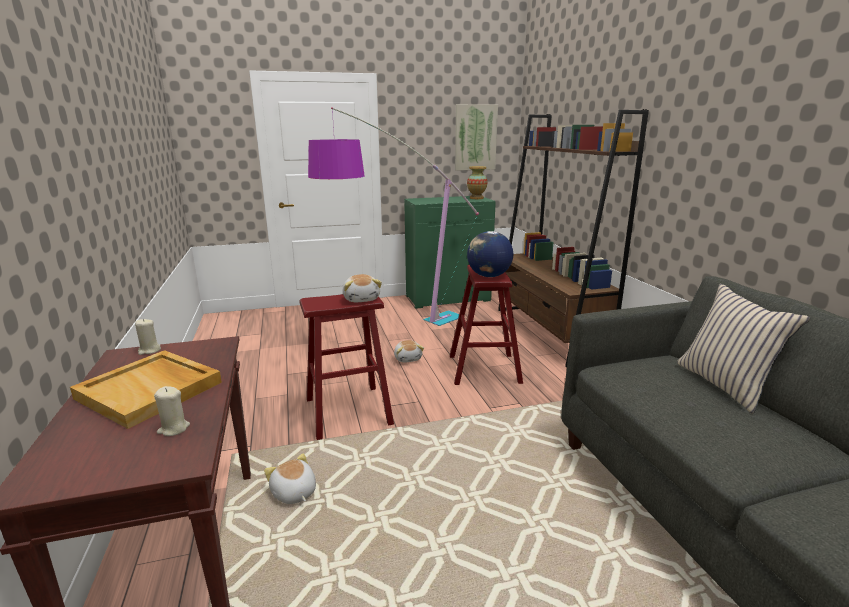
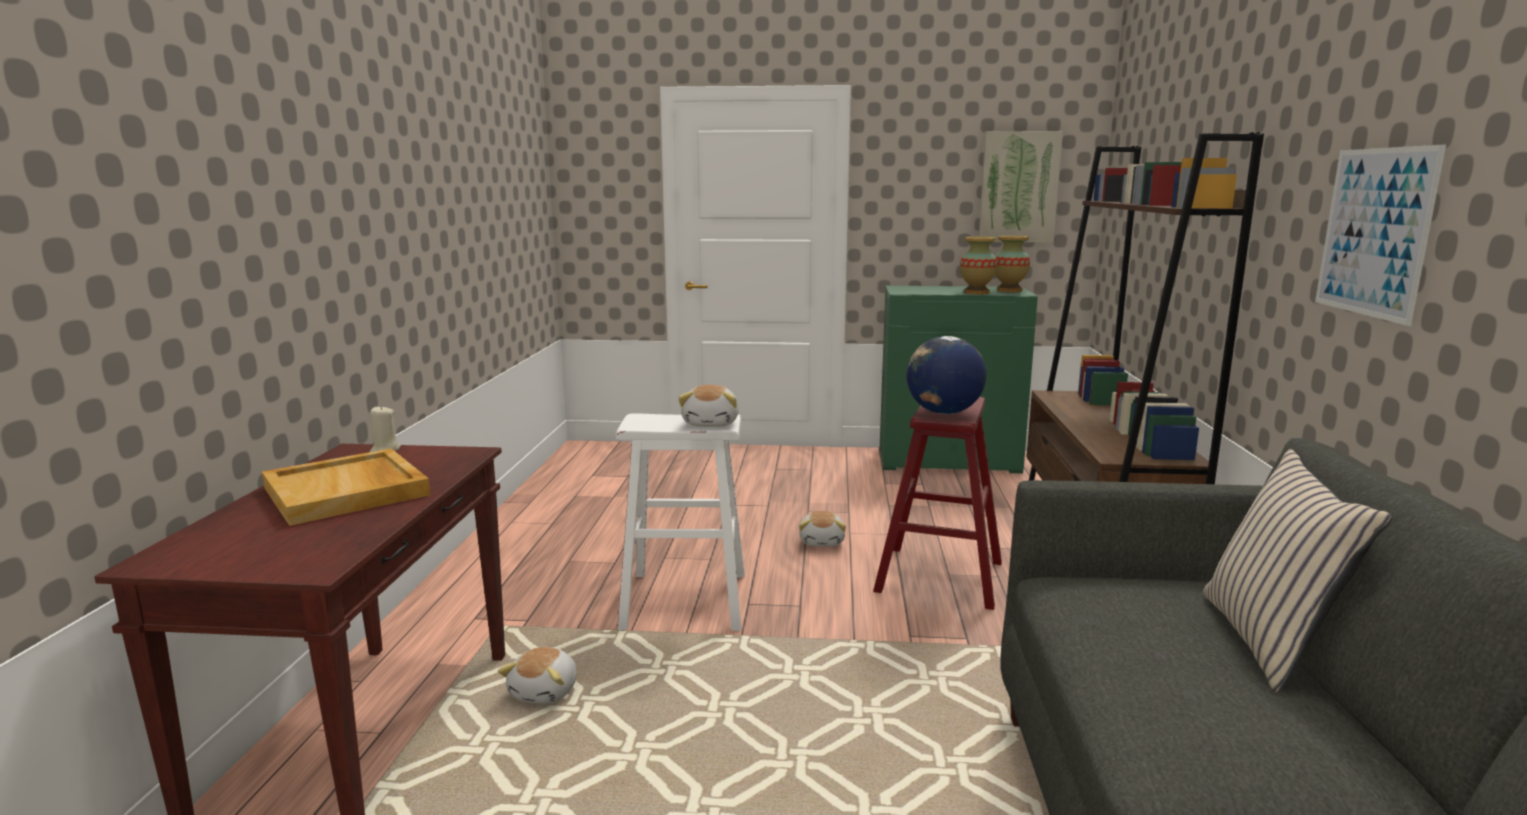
camera: 20 degrees right, 5 degrees down
beige candle [154,386,190,436] -> none
plush toy [264,453,316,504] -> plush toy turned 150 degrees counterclockwise [498,647,577,704]
red stool [300,294,394,440] -> white stool [616,414,745,631]
floor lamp [308,107,479,326] -> none
none -> vase [960,237,997,294]
none -> picture [1315,144,1446,326]

